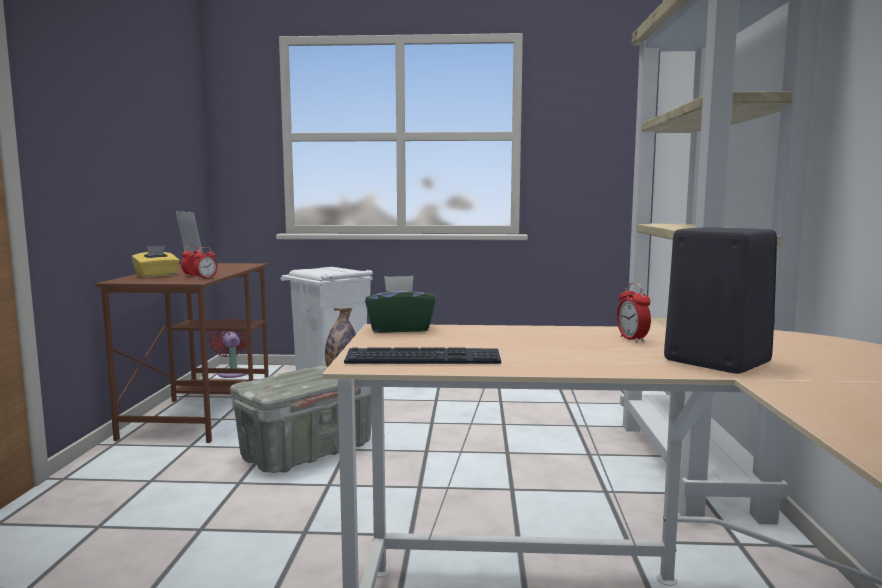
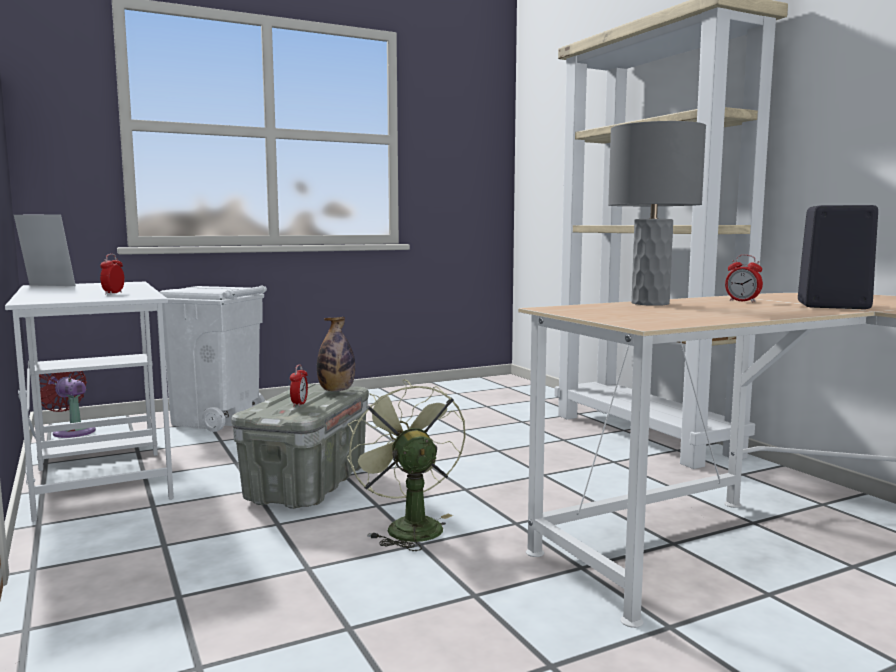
camera: 30 degrees left, 0 degrees up
brown desk [95,263,269,443] -> white desk [5,282,174,522]
yellow tissue box [131,245,180,277] -> none
alarm clock [194,247,218,280] -> alarm clock moved to [290,364,308,407]
keyboard [344,348,501,364] -> none
green tissue box [365,276,436,333] -> none
none -> green fan [347,379,466,551]
none -> grey table lamp [608,121,706,306]

